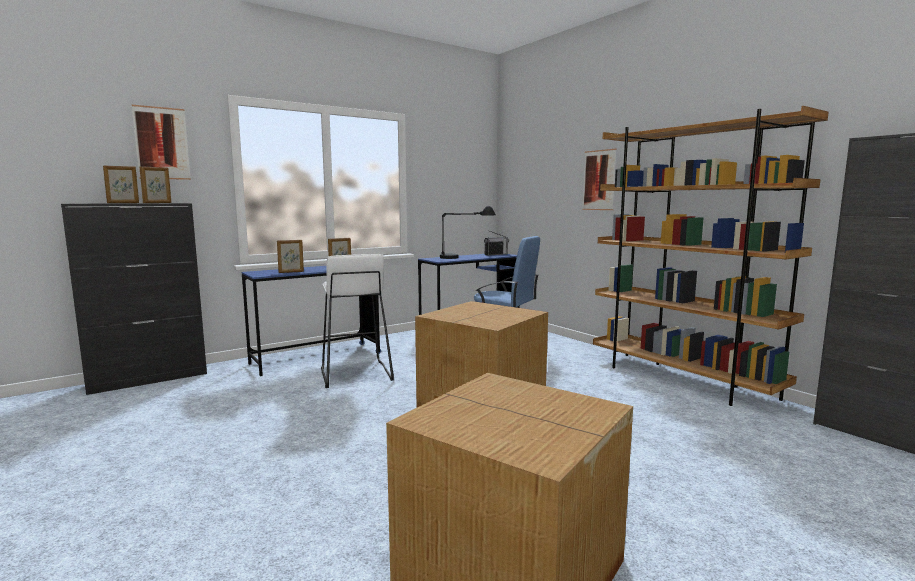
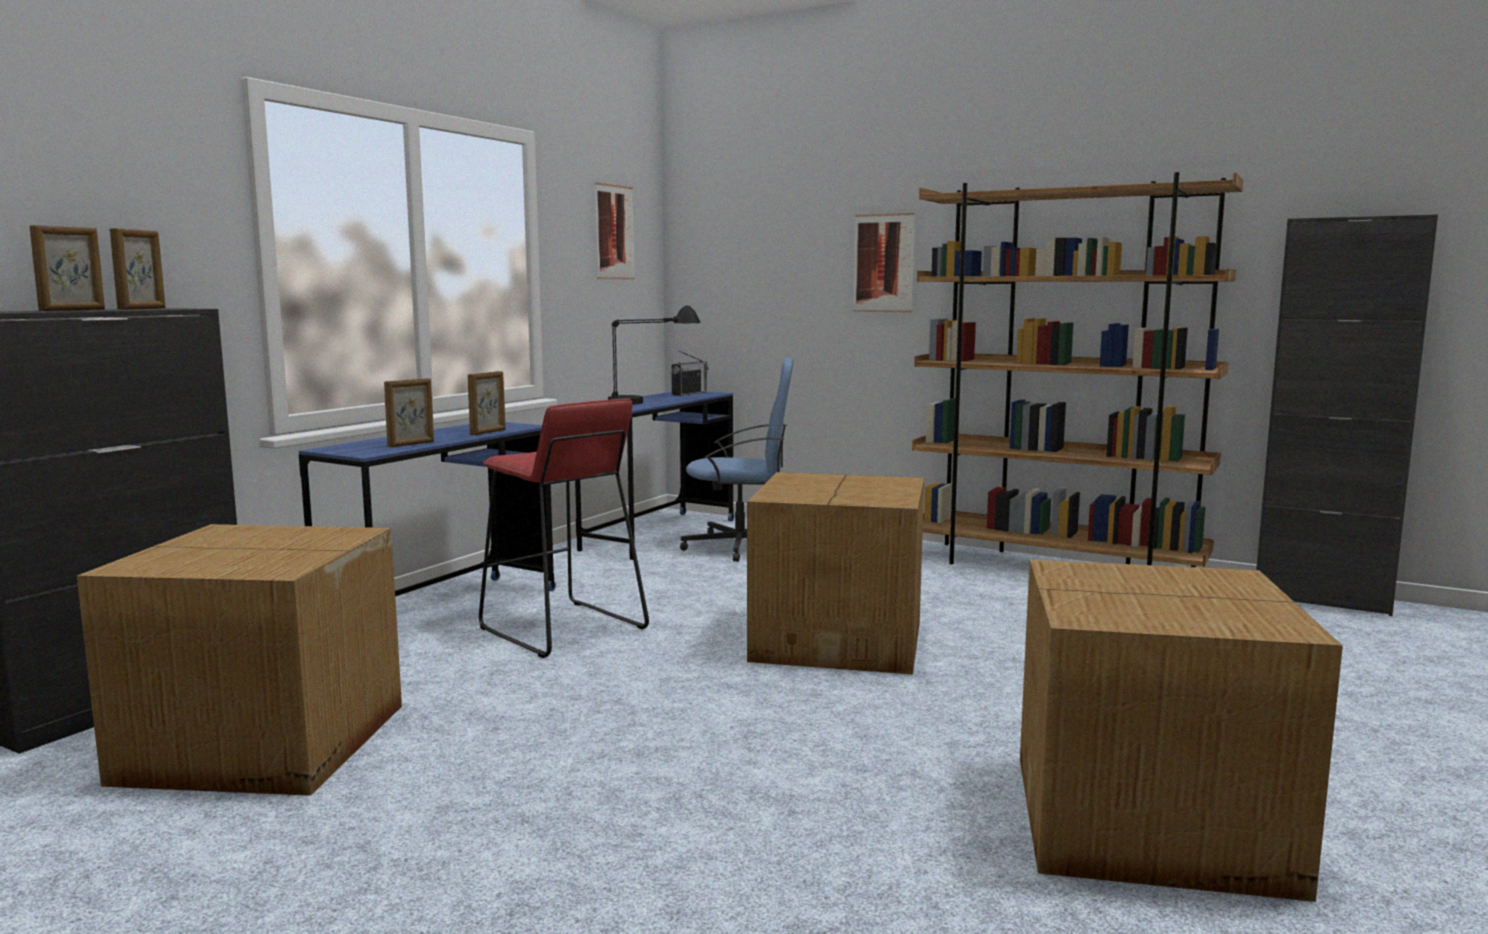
camera: 25 degrees left, 0 degrees up
picture [132,105,191,180] -> picture moved to [595,182,635,279]
white stool [321,254,394,388] -> red stool [479,399,649,658]
none -> cardboard box [77,524,402,796]

